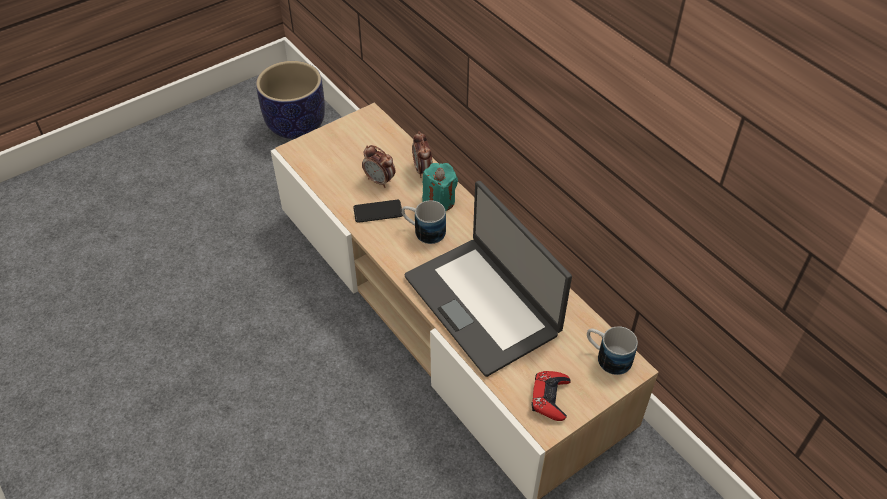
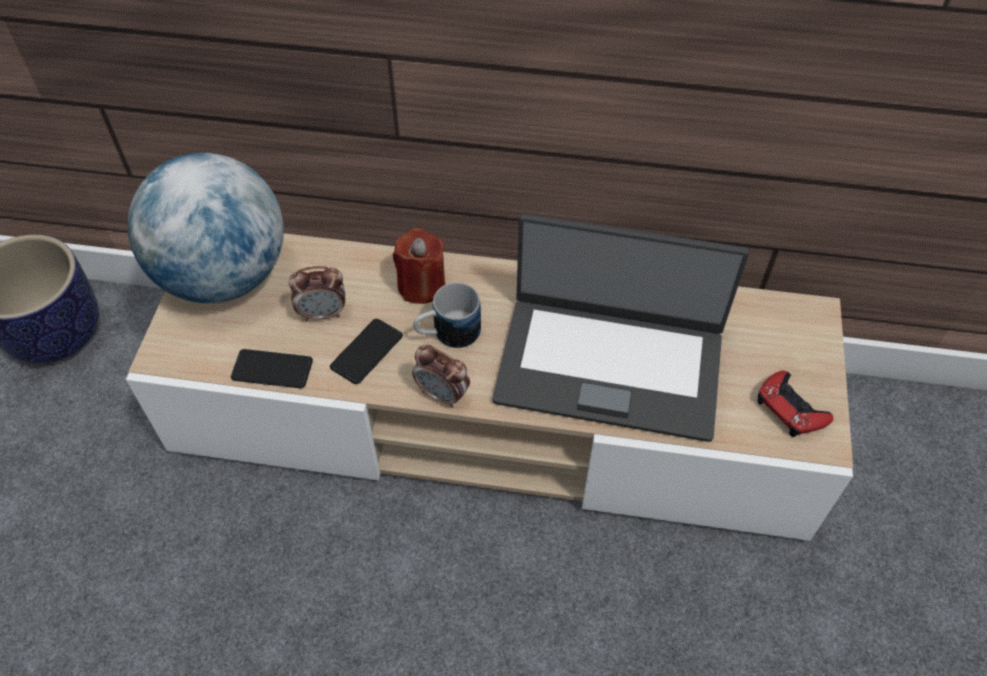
camera: 45 degrees left, 5 degrees up
alarm clock [412,131,433,178] -> alarm clock moved to [412,345,470,408]
turquoise candle [422,163,458,211] -> red candle [393,228,445,304]
mug [587,326,638,375] -> none
none -> globe [128,153,284,303]
none -> phone [231,349,313,388]

